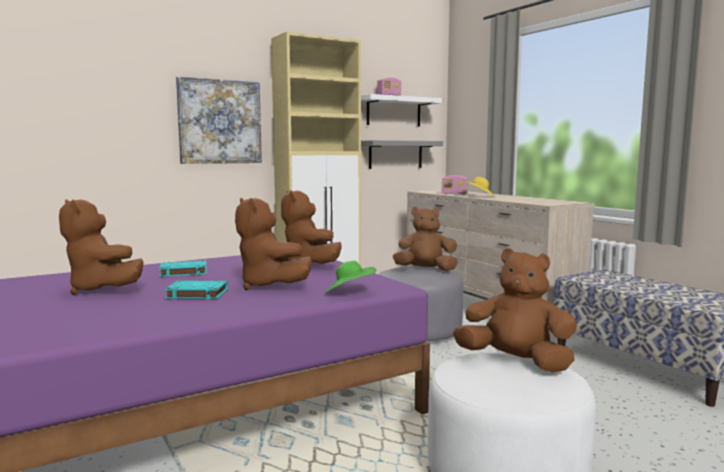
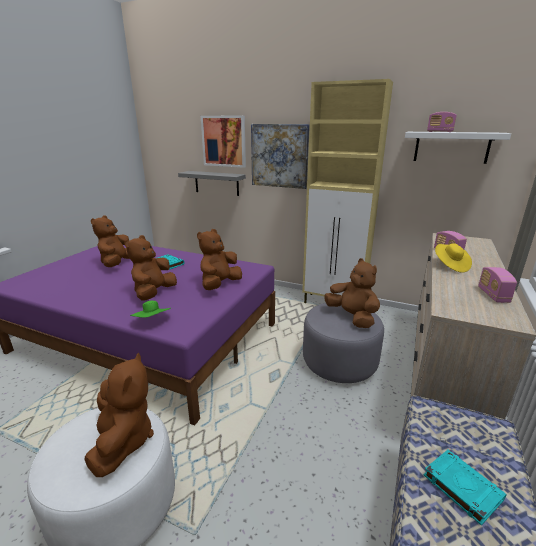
camera: 55 degrees right, 15 degrees up
turquoise book [164,280,228,299] -> turquoise book moved to [424,450,507,526]
grey shelf [361,140,443,169] -> grey shelf moved to [178,171,246,196]
none -> picture [201,116,246,168]
none -> radio [478,267,517,303]

